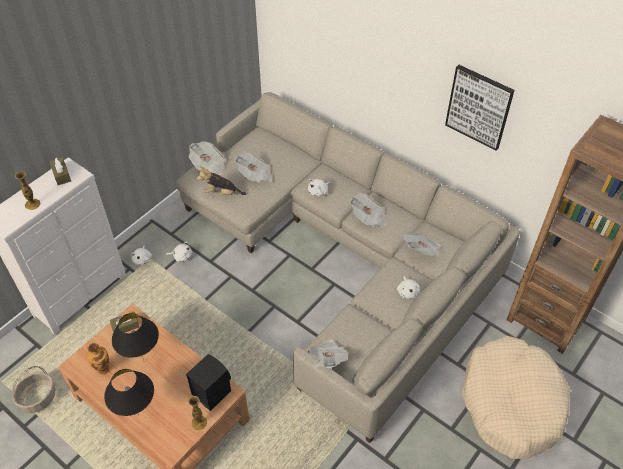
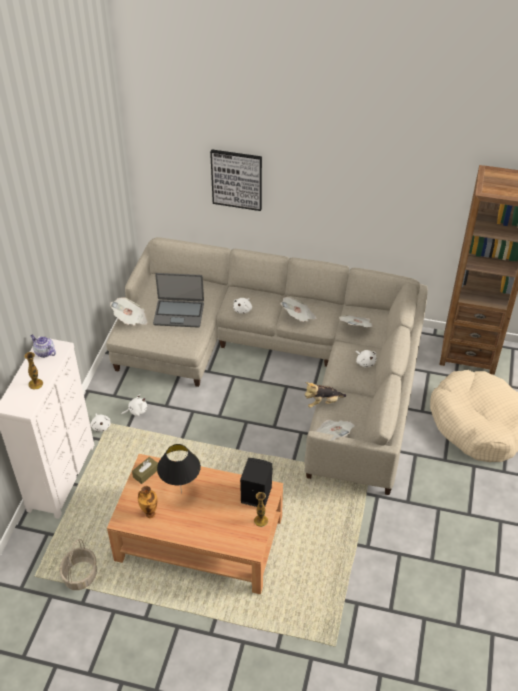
camera: 25 degrees left, 5 degrees down
brown tissue box [49,157,71,185] -> teapot [30,334,56,358]
black table lamp [104,369,154,416] -> none
plush toy [197,167,246,195] -> plush toy moved to [305,382,346,408]
newspaper [235,152,272,182] -> laptop [153,273,204,328]
picture [445,65,515,151] -> picture moved to [210,149,262,211]

